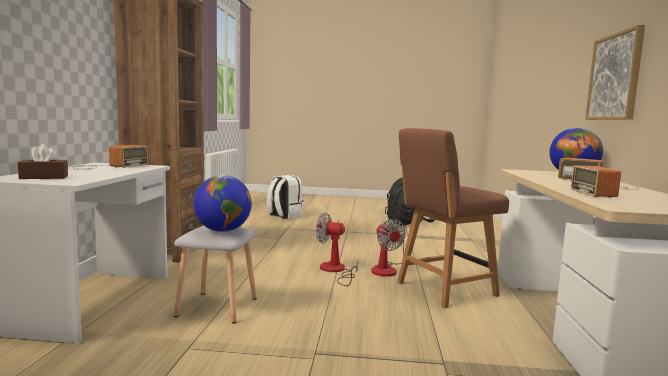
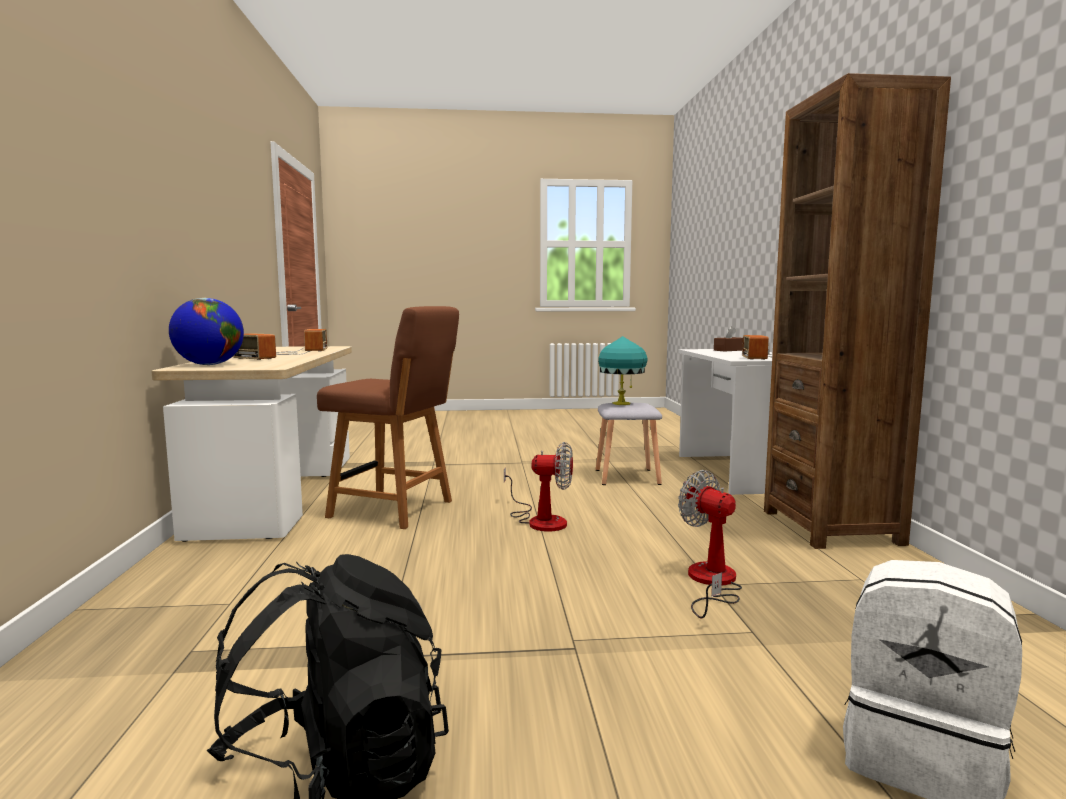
camera: 170 degrees right, 0 degrees up
globe [193,175,252,232] -> turquoise table lamp [598,336,647,405]
fan [371,219,406,277] -> fan moved to [678,470,742,618]
brown chair [397,128,509,308] -> brown chair turned 60 degrees clockwise [317,306,459,529]
picture [585,25,645,120] -> none

